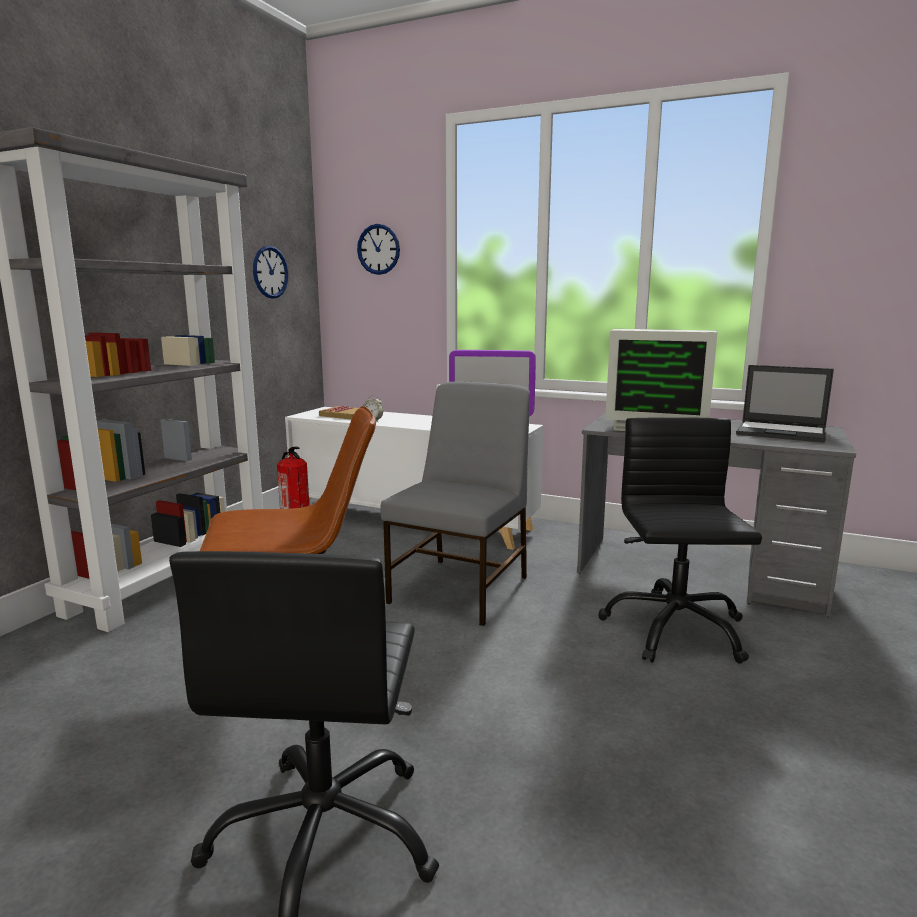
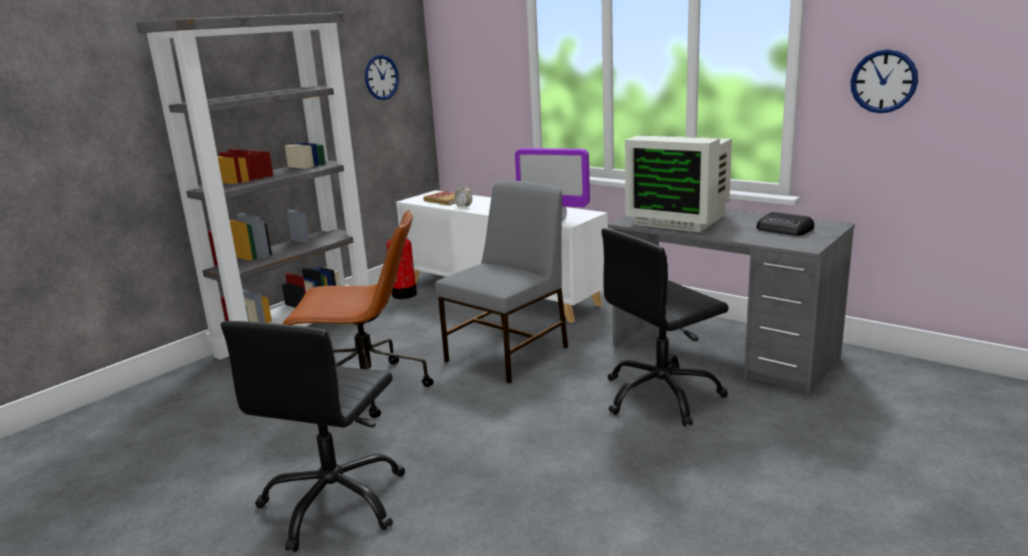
camera: 15 degrees right, 5 degrees up
wall clock [357,224,400,275] -> wall clock moved to [851,49,918,113]
black office chair [598,417,762,664] -> black office chair turned 135 degrees counterclockwise [602,228,729,426]
laptop [736,365,834,443] -> radio [757,212,814,235]

